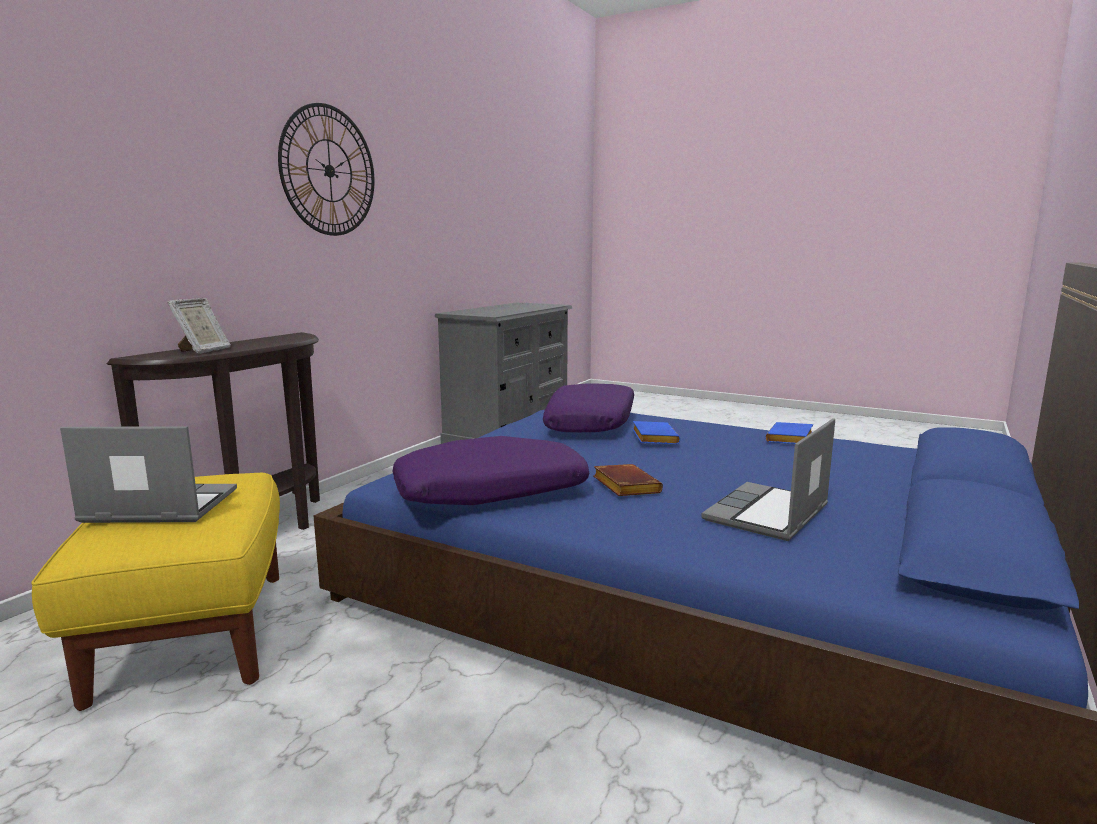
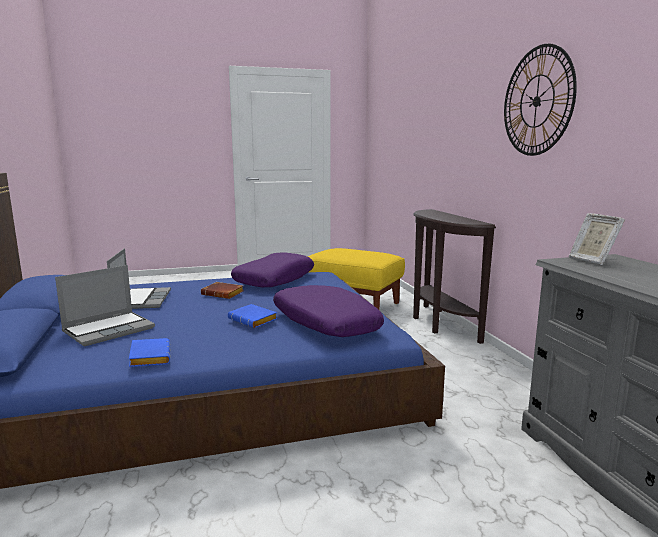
camera: 135 degrees right, 0 degrees up
laptop [60,426,237,523] -> laptop moved to [55,265,155,346]
picture frame [167,298,231,354] -> picture frame moved to [569,213,625,265]

